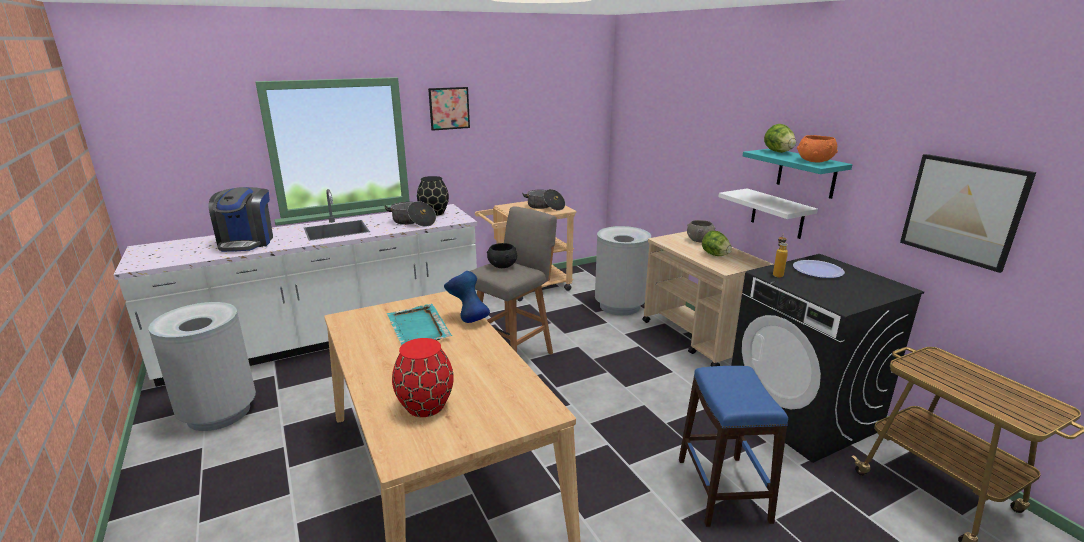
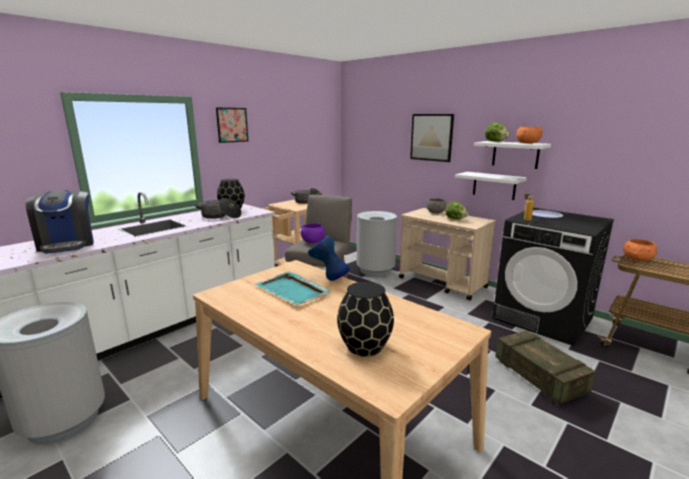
camera: 20 degrees left, 5 degrees down
red vase [392,338,454,417] -> black vase [337,282,394,357]
black bowl [487,243,517,268] -> purple bowl [300,223,326,243]
blue stool [679,366,788,527] -> crate [495,330,596,404]
turquoise shelf [743,149,852,199] -> white shelf [474,141,551,169]
picture [900,154,1036,273] -> picture moved to [410,114,454,162]
none -> orange bowl [623,239,657,261]

